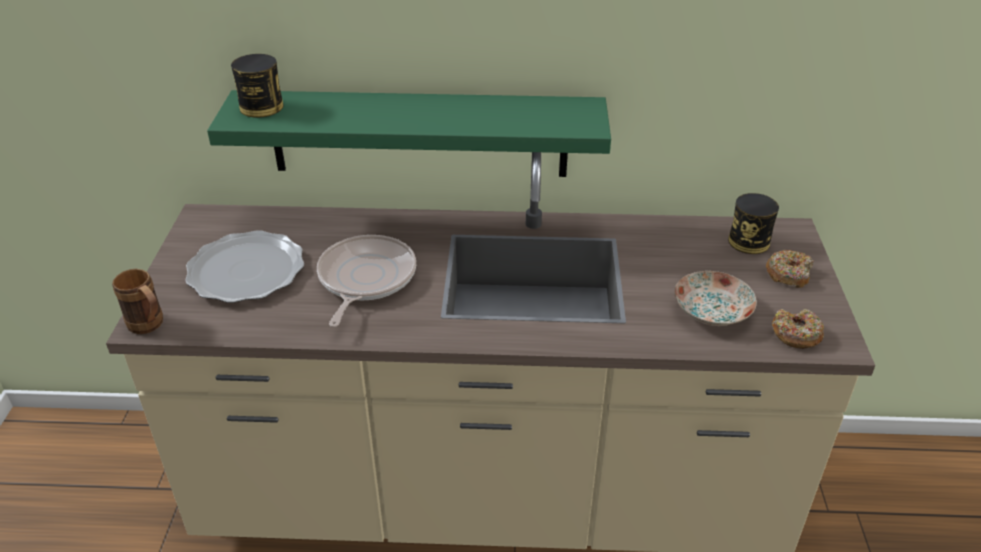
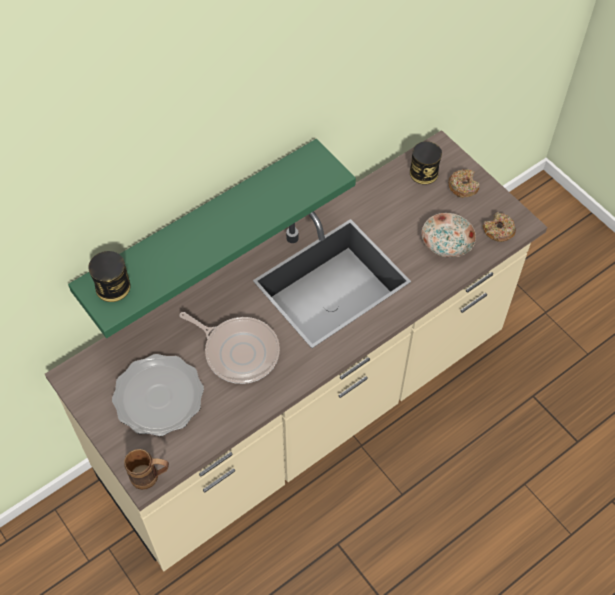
camera: 40 degrees left, 20 degrees up
frying pan [317,235,416,327] -> frying pan turned 150 degrees clockwise [179,312,280,384]

